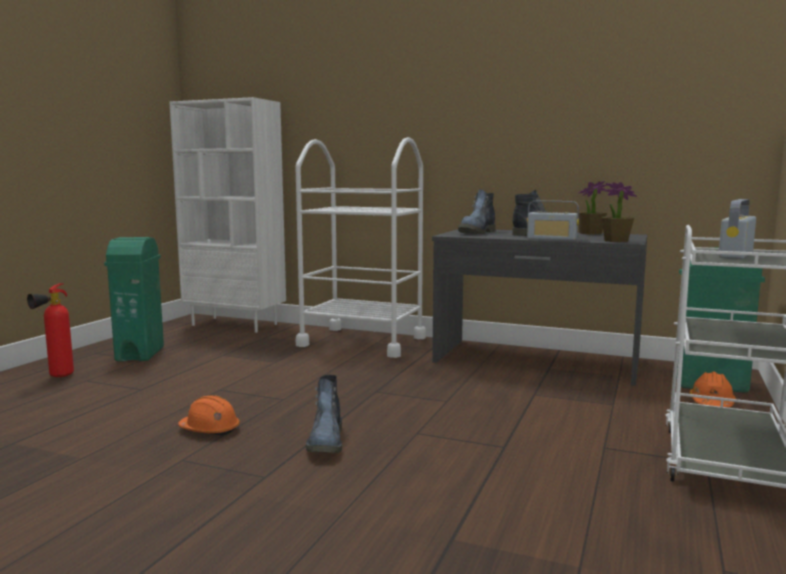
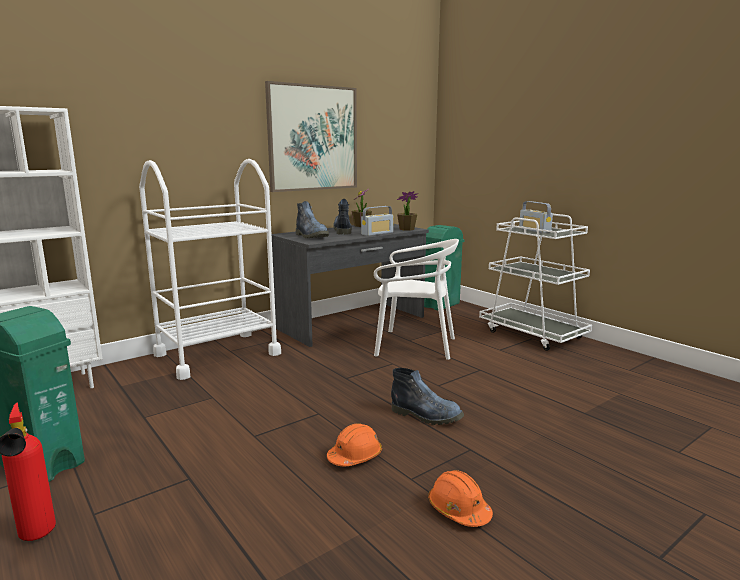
camera: 60 degrees left, 5 degrees up
orange hard hat [690,372,736,407] -> orange hard hat moved to [428,470,493,527]
none -> picture [265,81,357,192]
none -> white chair [374,239,459,360]

